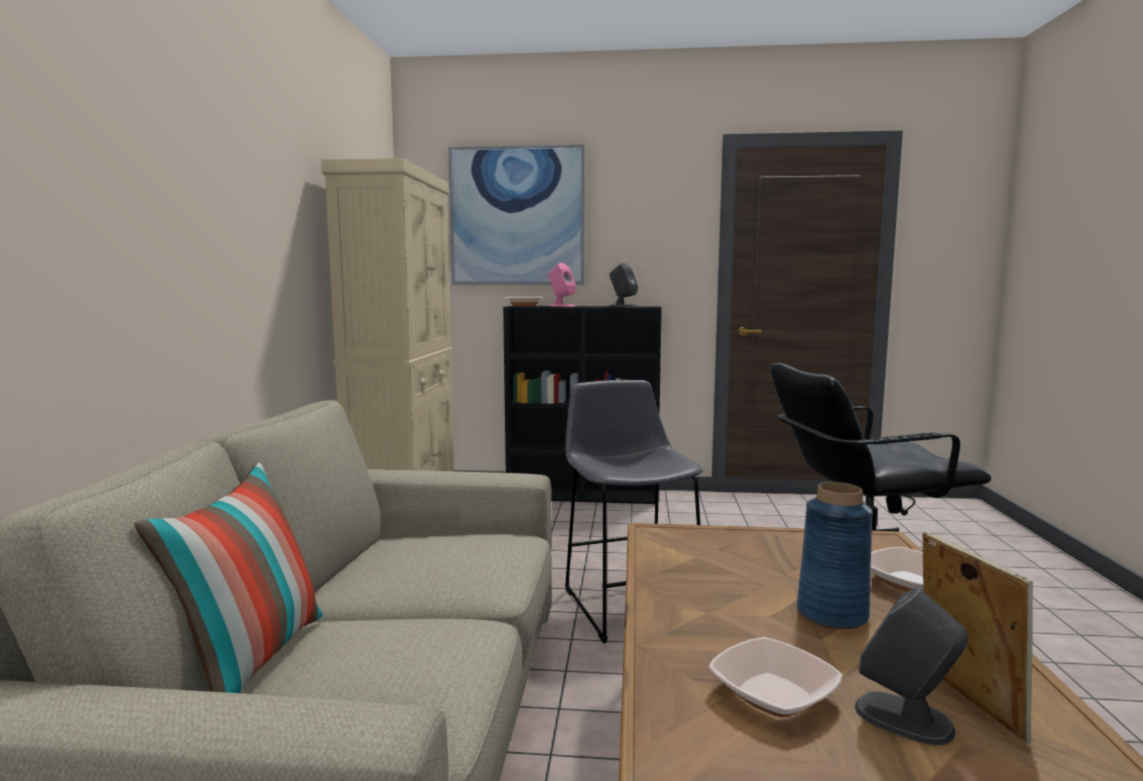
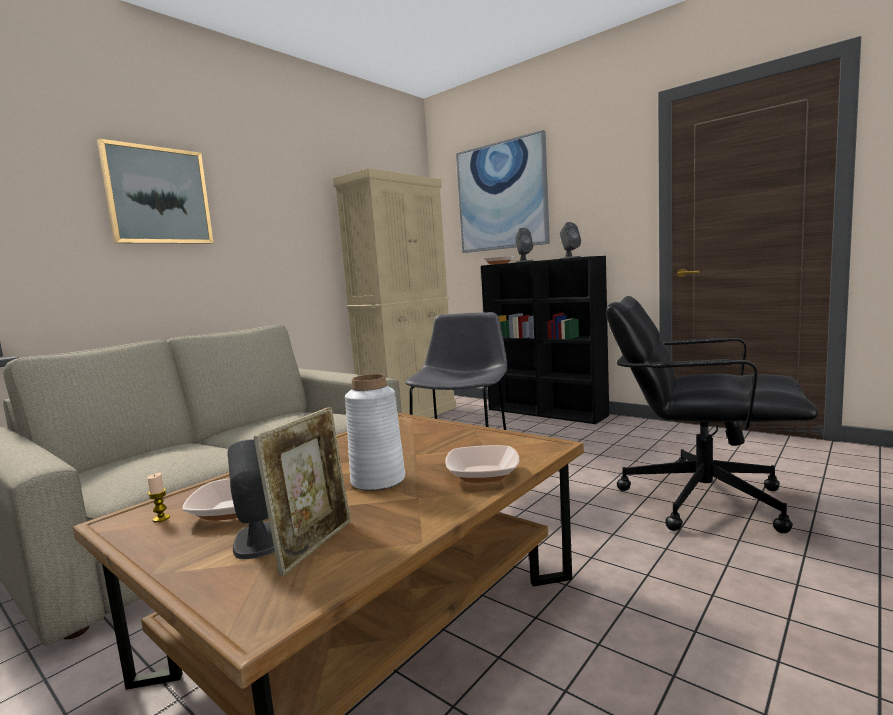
camera: 35 degrees right, 0 degrees up
pillow [135,463,323,693] -> none
pink speaker [549,263,576,307] -> grey speaker [515,228,533,263]
blue vase [797,482,873,629] -> white vase [345,374,405,491]
none -> picture [97,139,214,244]
none -> candle [147,473,170,522]

